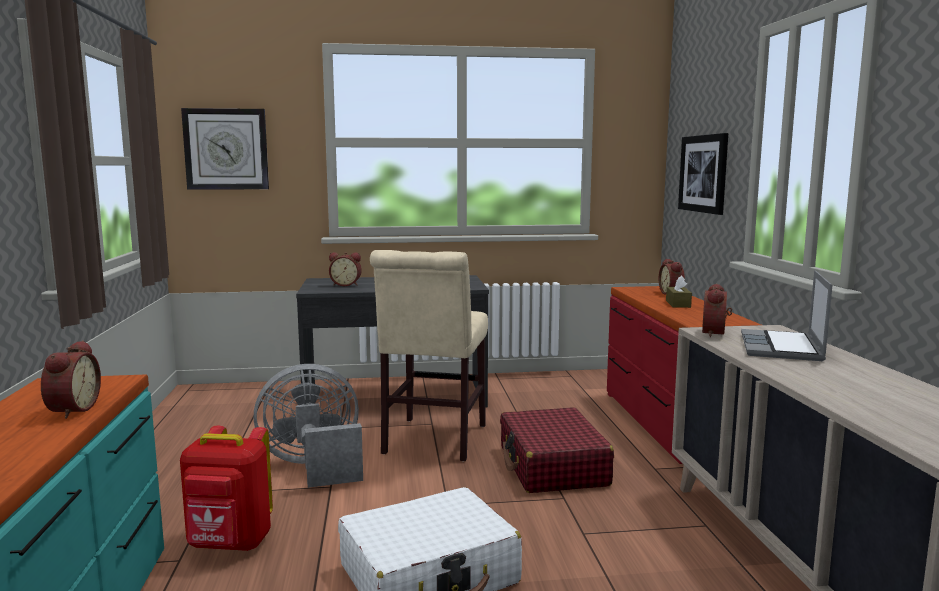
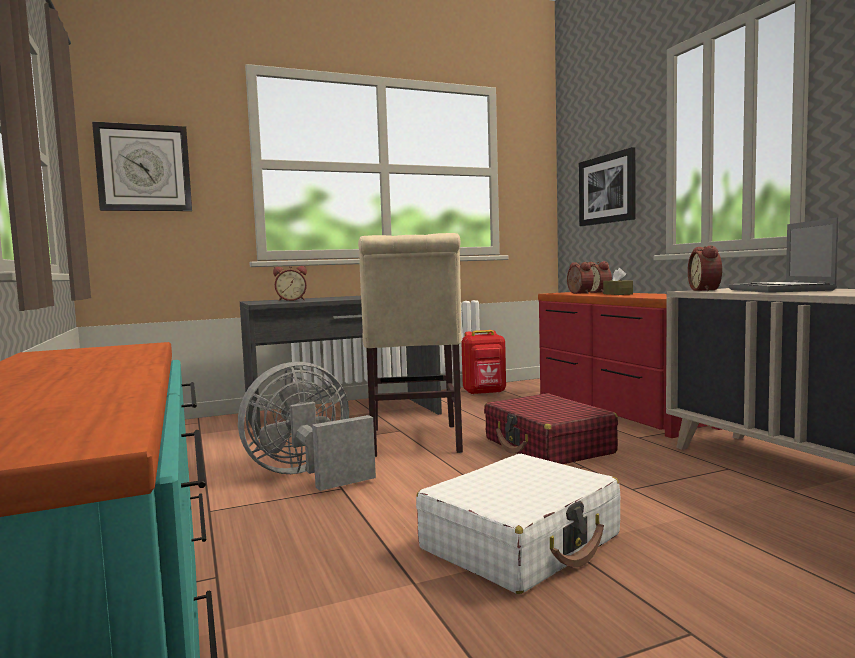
camera: 15 degrees left, 5 degrees down
alarm clock [41,340,101,419] -> alarm clock moved to [567,262,594,294]
red backpack [180,426,273,551] -> red backpack moved to [461,330,506,395]

